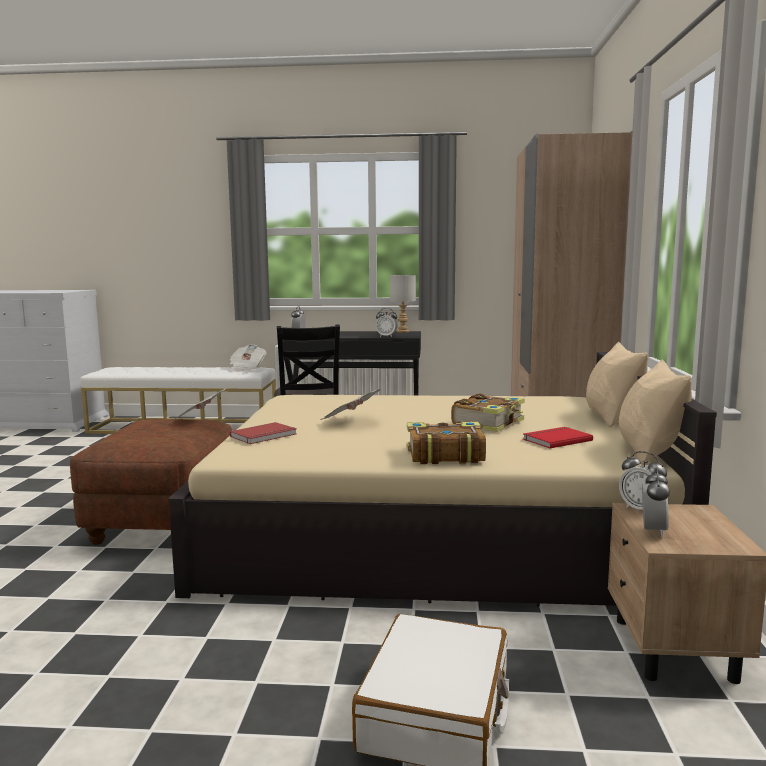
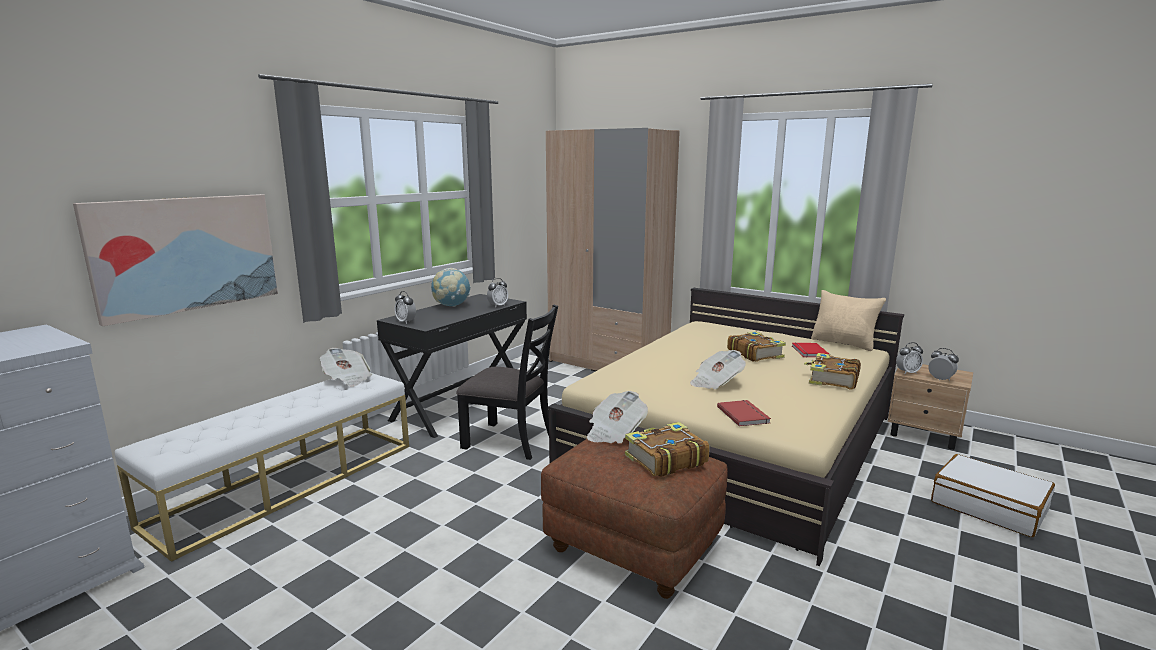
camera: 60 degrees left, 5 degrees up
grey table lamp [390,275,416,333] -> none
beige pillow [586,342,648,427] -> none
none -> picture [73,194,278,326]
none -> globe [431,268,471,307]
none -> book [625,422,709,477]

